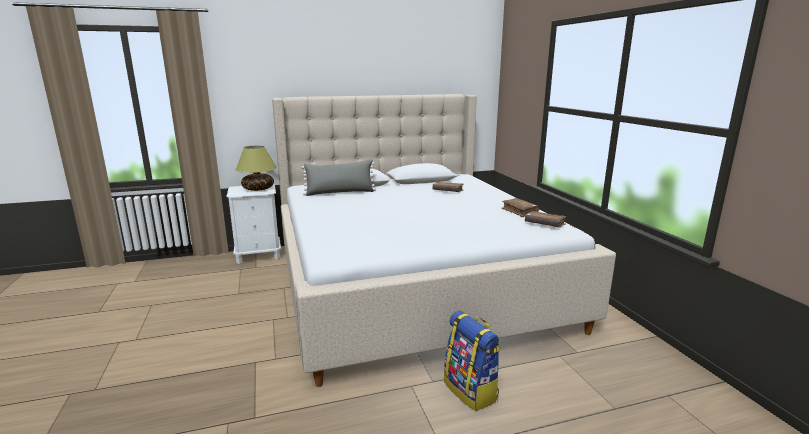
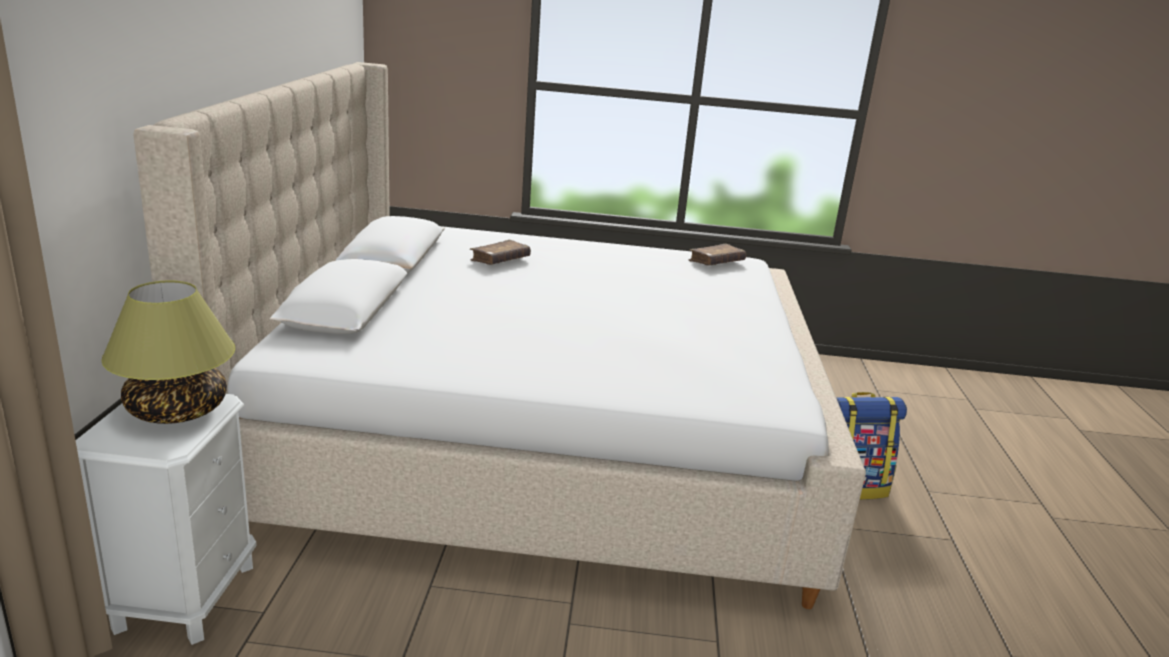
camera: 70 degrees left, 5 degrees up
grey pillow [302,159,376,196] -> none
brown book [502,198,539,217] -> none

